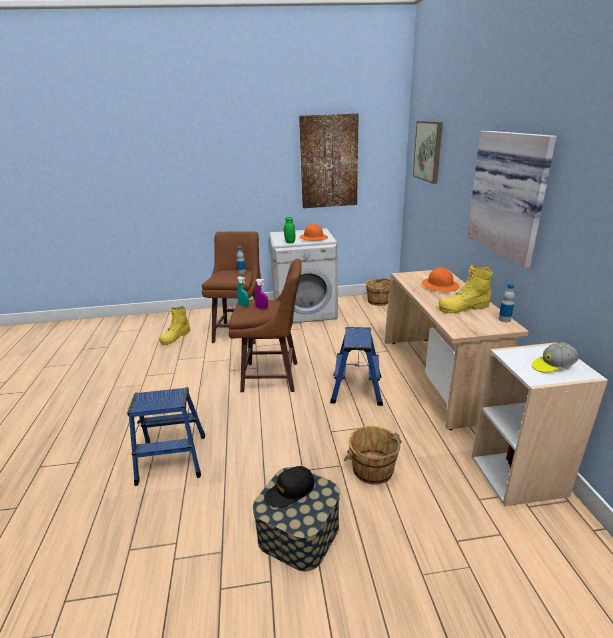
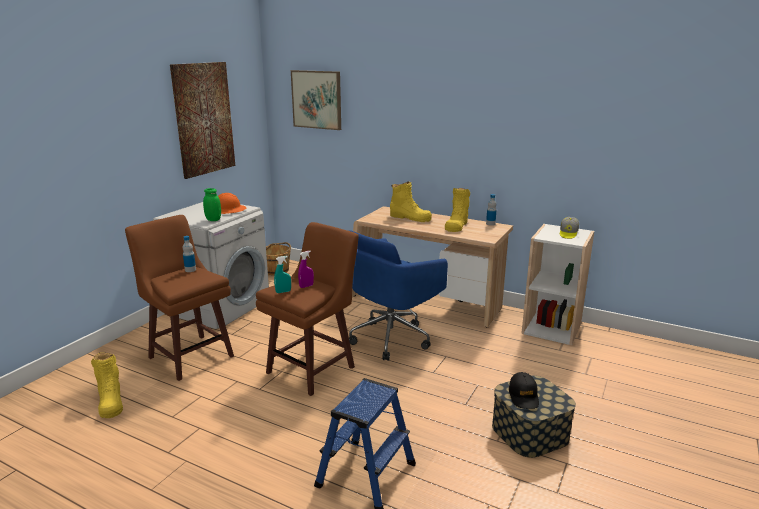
camera: 55 degrees left, 5 degrees down
blue step ladder [330,327,383,406] -> blue office chair [349,230,448,361]
brown bucket [344,426,402,485] -> none
orange hard hat [422,268,459,292] -> yellow boot [390,181,432,222]
picture [467,131,556,268] -> none

